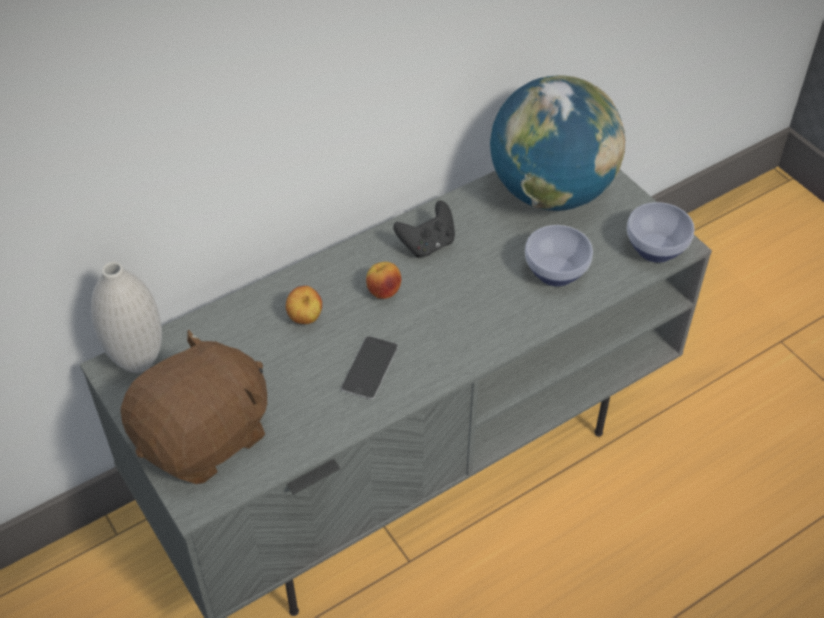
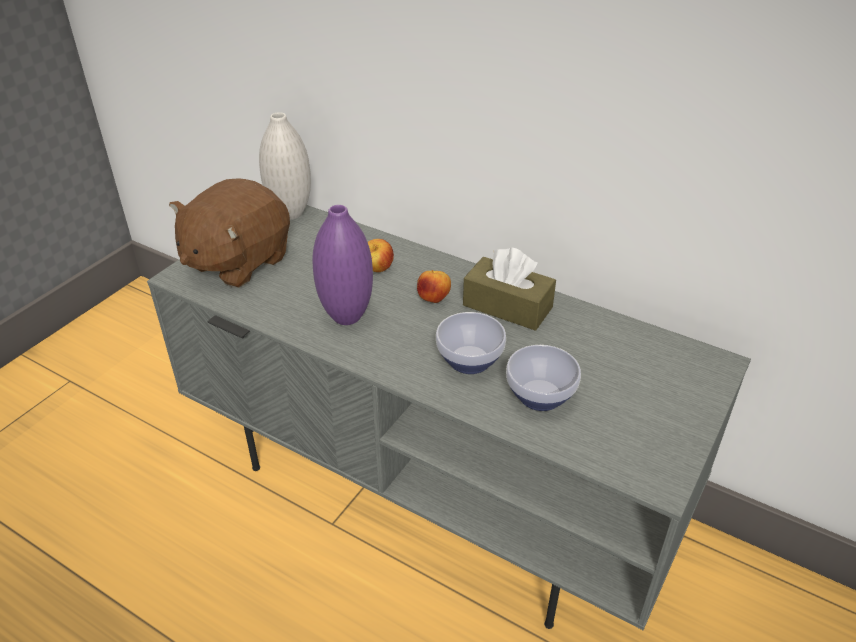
camera: 65 degrees right, 10 degrees down
brown plush toy [121,330,267,484] -> brown plush toy turned 105 degrees clockwise [169,178,290,288]
phone [341,336,398,400] -> purple vase [312,205,373,325]
black game controller [393,201,455,258] -> brown tissue box [463,247,556,331]
globe [490,75,626,211] -> none
bowl [627,202,695,263] -> bowl moved to [436,312,506,374]

